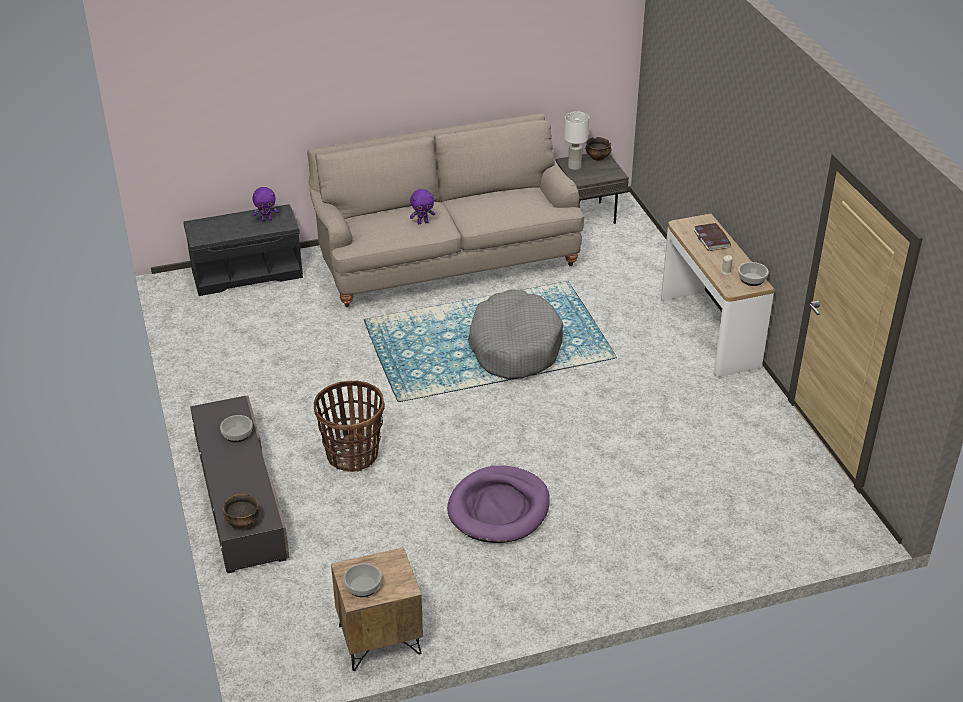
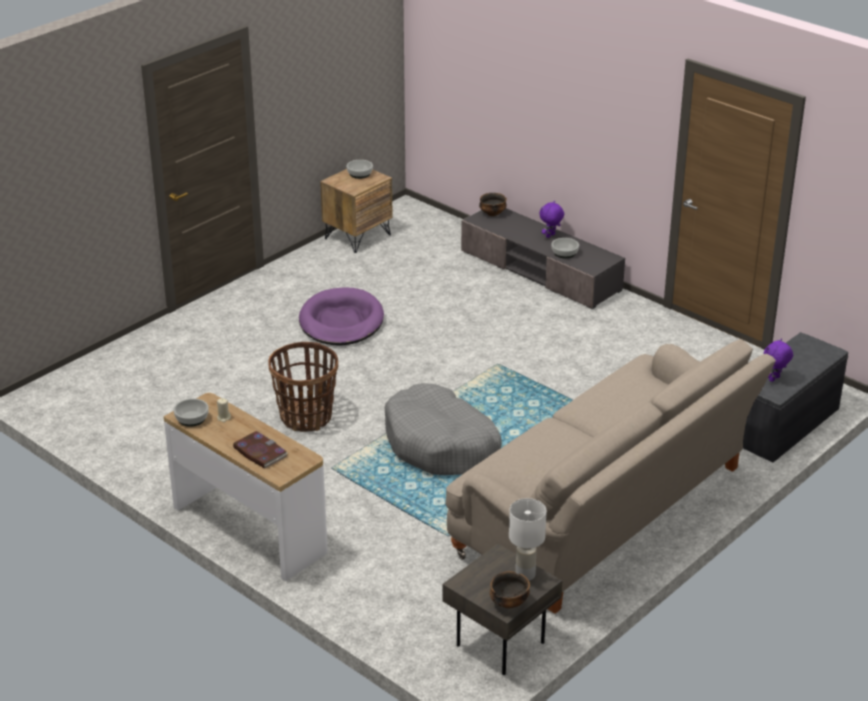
camera: 150 degrees right, 5 degrees down
basket [314,381,385,472] -> basket moved to [268,342,338,432]
purple plush toy [410,189,435,224] -> purple plush toy moved to [539,201,564,238]

